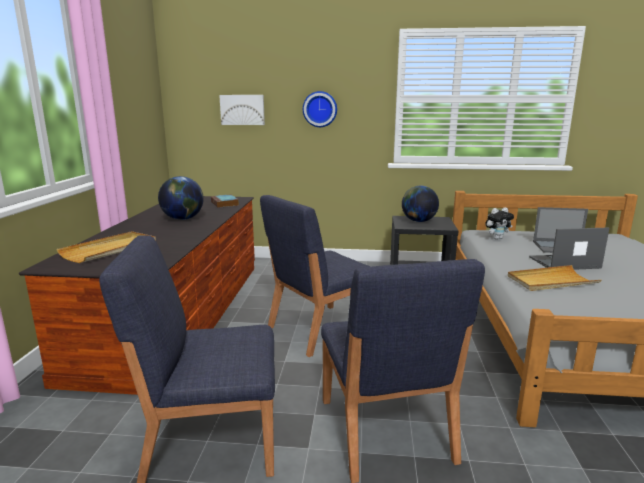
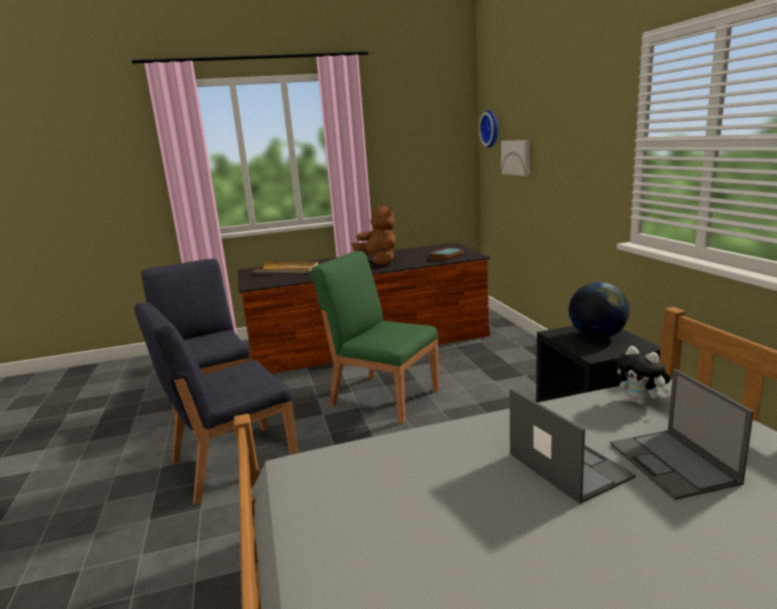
camera: 70 degrees right, 0 degrees up
globe [158,176,204,220] -> brown plush toy [352,205,396,265]
blue chair [260,195,371,357] -> green chair [311,251,439,424]
wall clock [303,91,337,127] -> wall clock moved to [479,110,498,148]
beige tray [508,265,602,291] -> none

